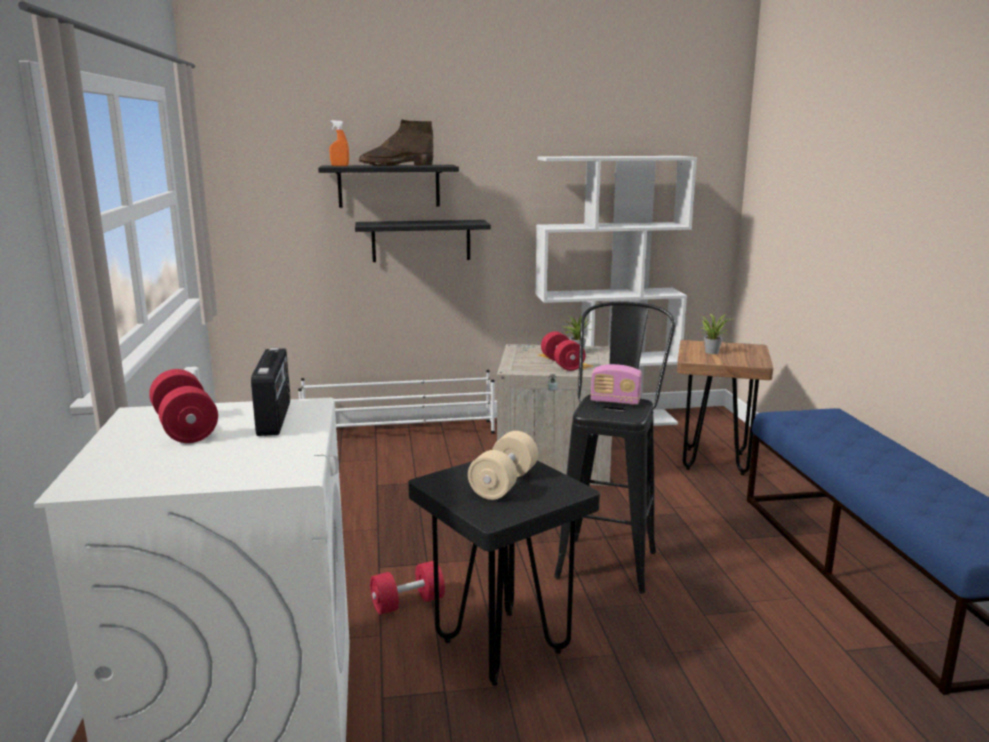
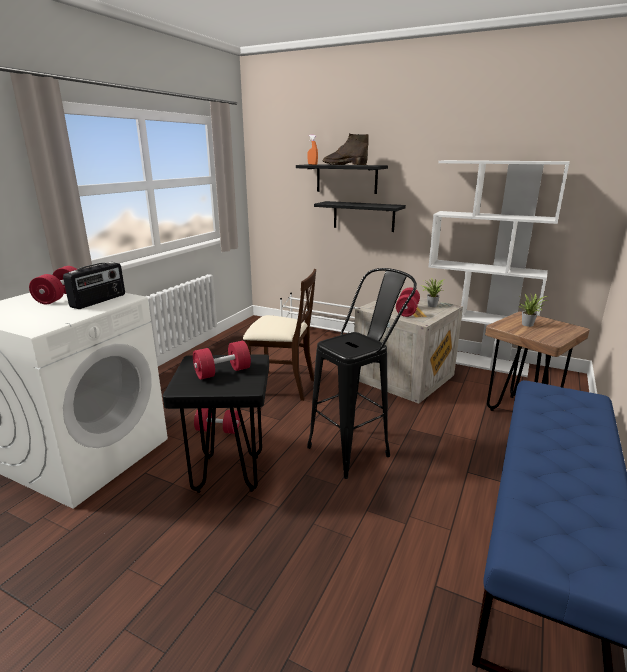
camera: 35 degrees right, 5 degrees up
beige dumbbell [468,431,538,500] -> red dumbbell [193,341,251,380]
radio [591,364,642,405] -> none
none -> beige chair [243,269,316,401]

